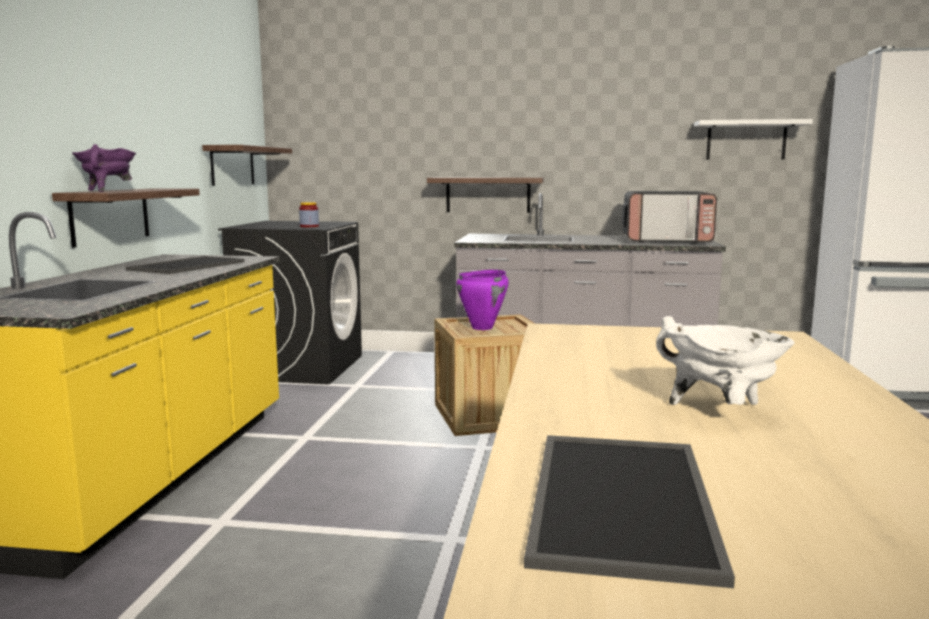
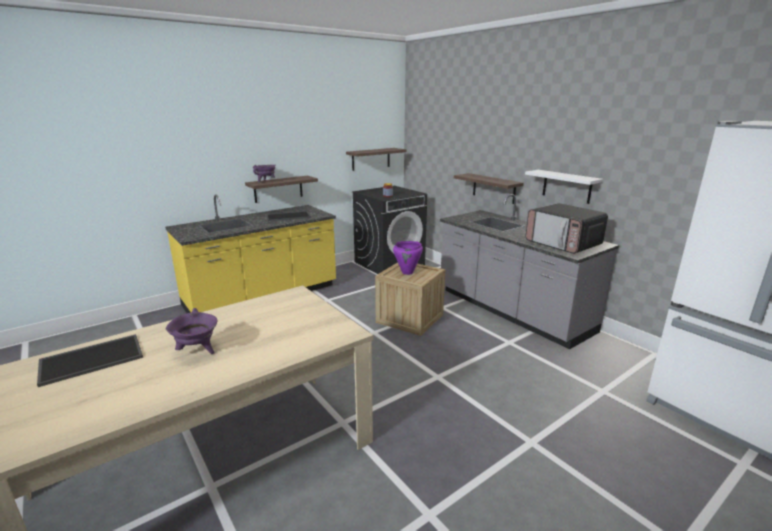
camera: 45 degrees right, 10 degrees up
white cooking pot [656,316,795,405] -> purple cooking pot [166,308,217,354]
white shelf [694,119,813,160] -> white shelf moved to [525,170,603,204]

